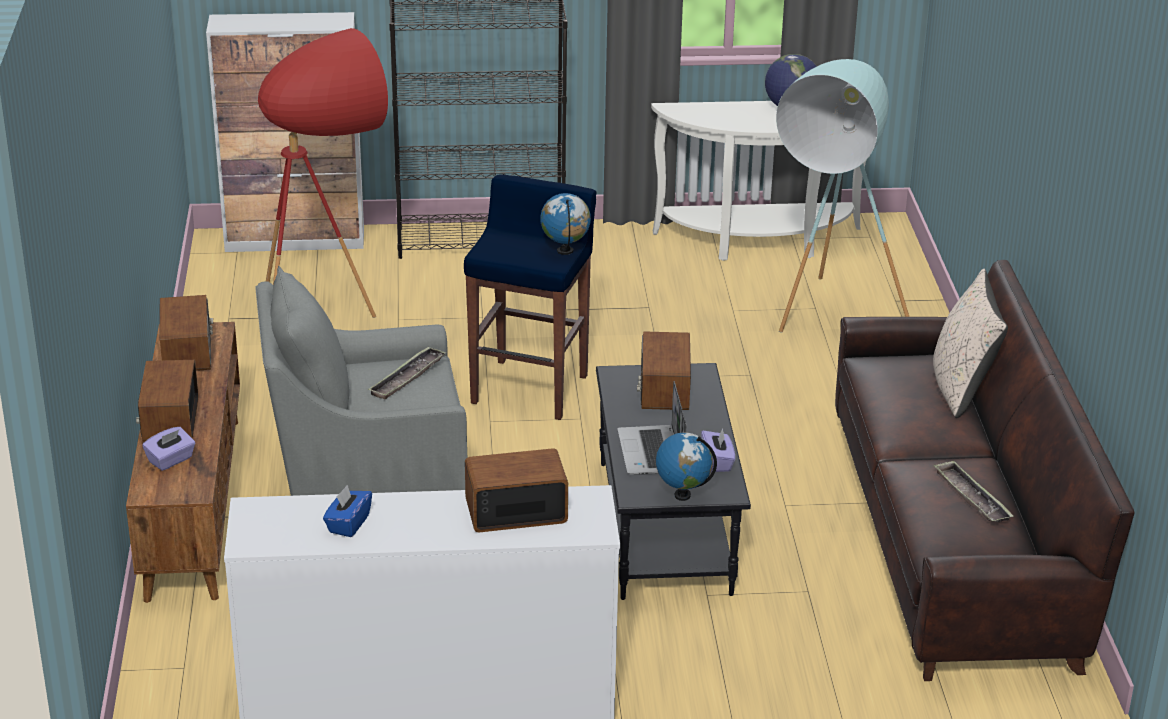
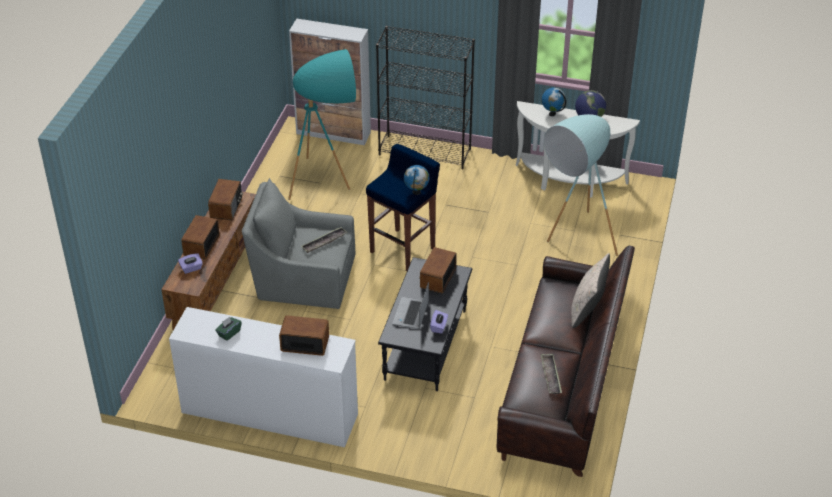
camera: 20 degrees right, 10 degrees up
red floor lamp [258,28,388,318] -> turquoise floor lamp [288,49,356,200]
blue tissue box [323,485,372,537] -> green tissue box [215,317,242,341]
globe [656,432,717,501] -> globe moved to [542,88,566,116]

